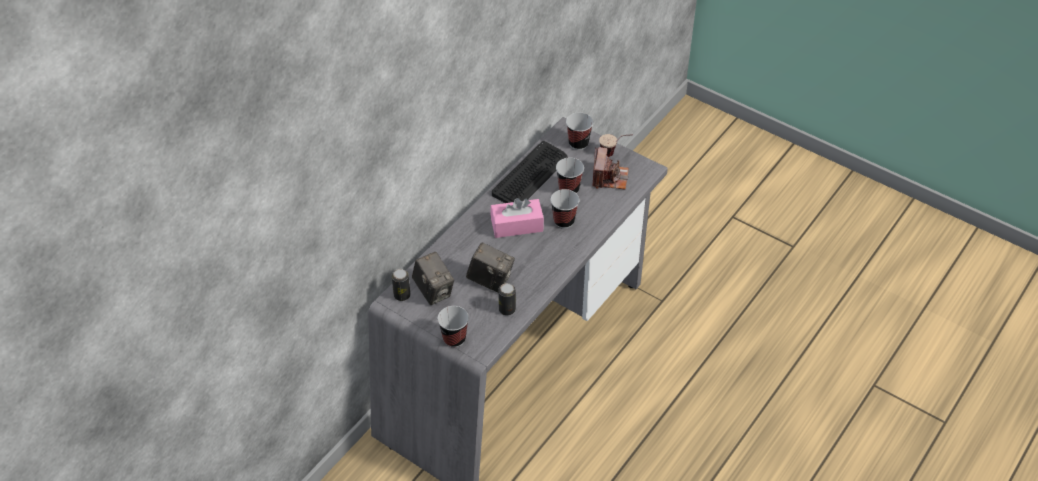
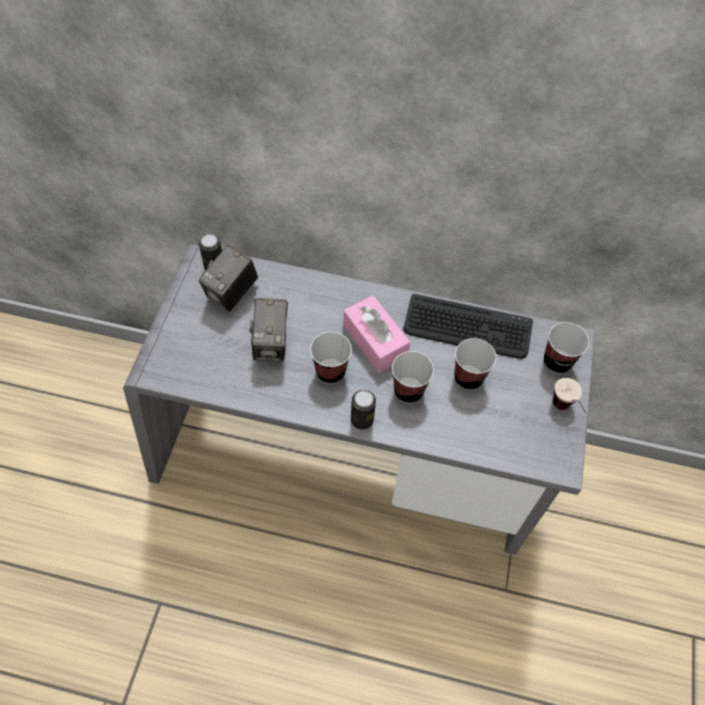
camera: 65 degrees right, 10 degrees up
cup [438,306,469,347] -> cup moved to [310,332,352,384]
can [498,283,516,315] -> can moved to [351,390,376,430]
camera [592,147,629,189] -> none

